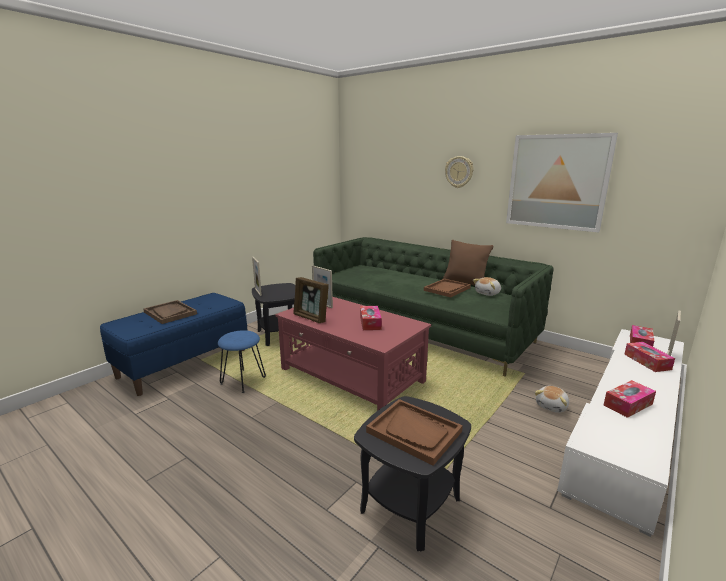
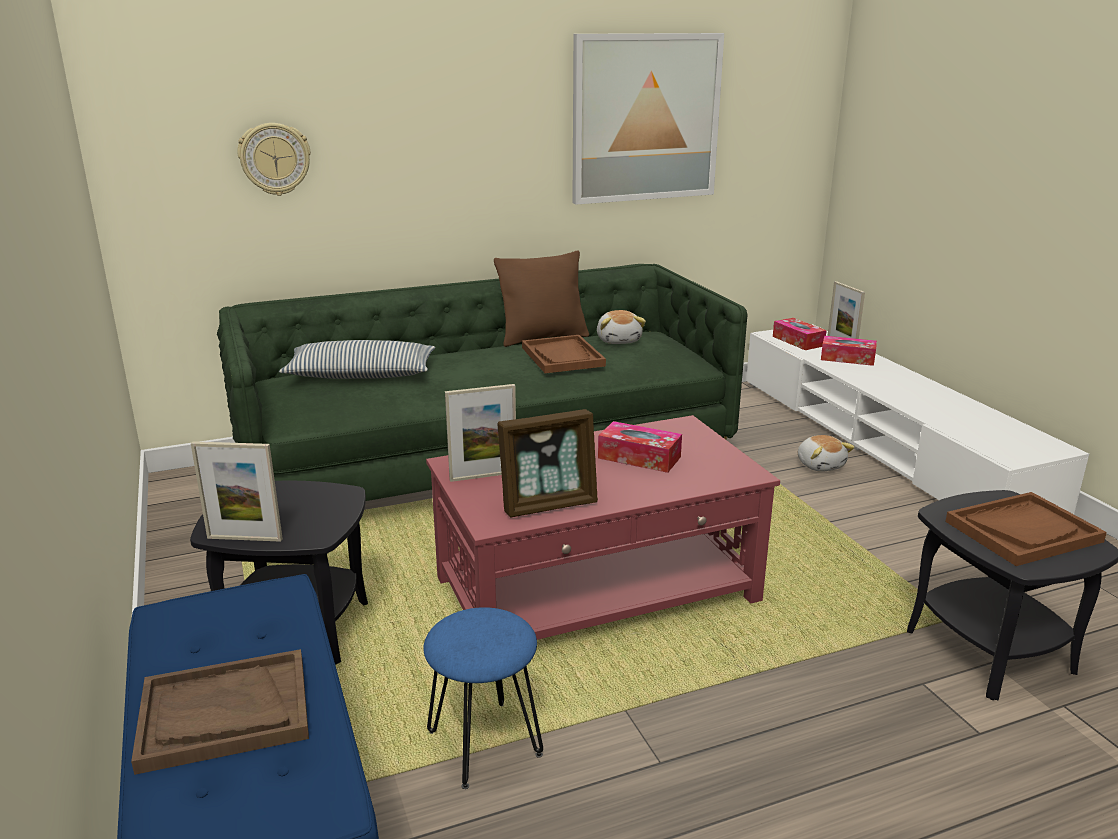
camera: 60 degrees left, 5 degrees up
wall clock [445,156,474,188] -> wall clock moved to [237,123,311,196]
tissue box [604,380,656,418] -> none
none -> pillow [279,340,435,379]

